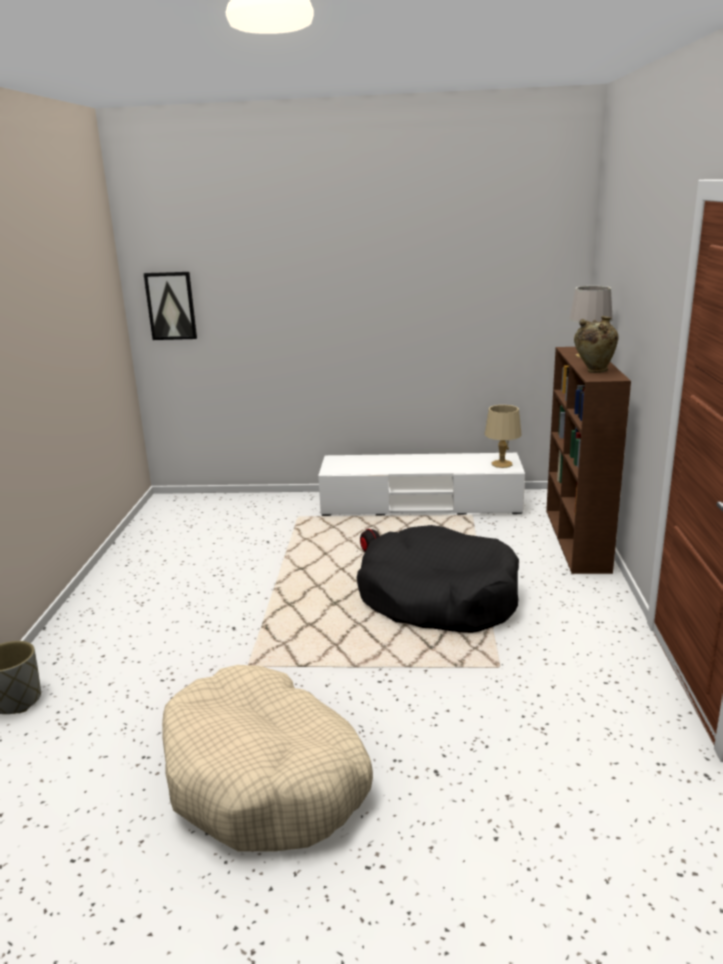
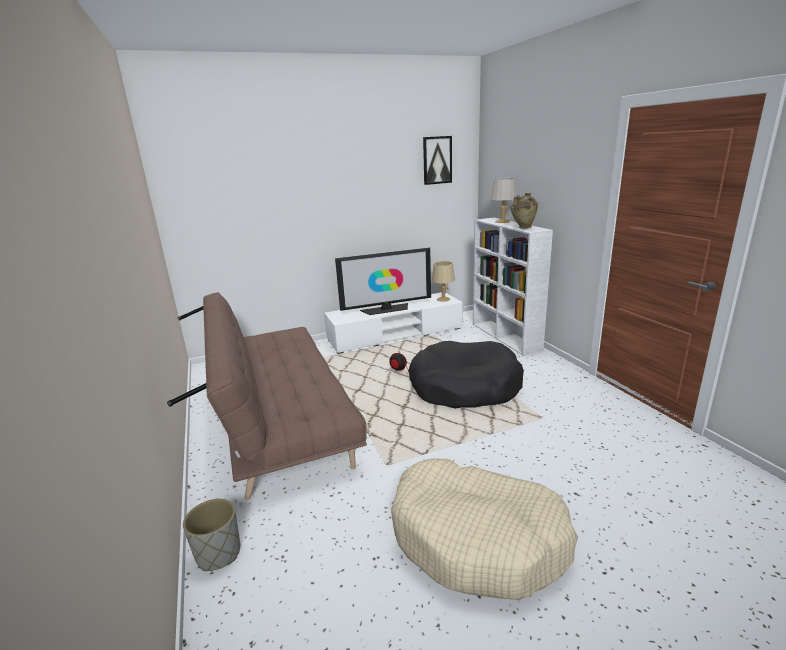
camera: 25 degrees left, 0 degrees up
picture [144,272,197,340] -> picture moved to [423,136,452,185]
brown bookcase [546,347,631,574] -> white bookcase [473,218,553,355]
none -> brown sofa [167,292,367,500]
none -> television [335,247,431,315]

